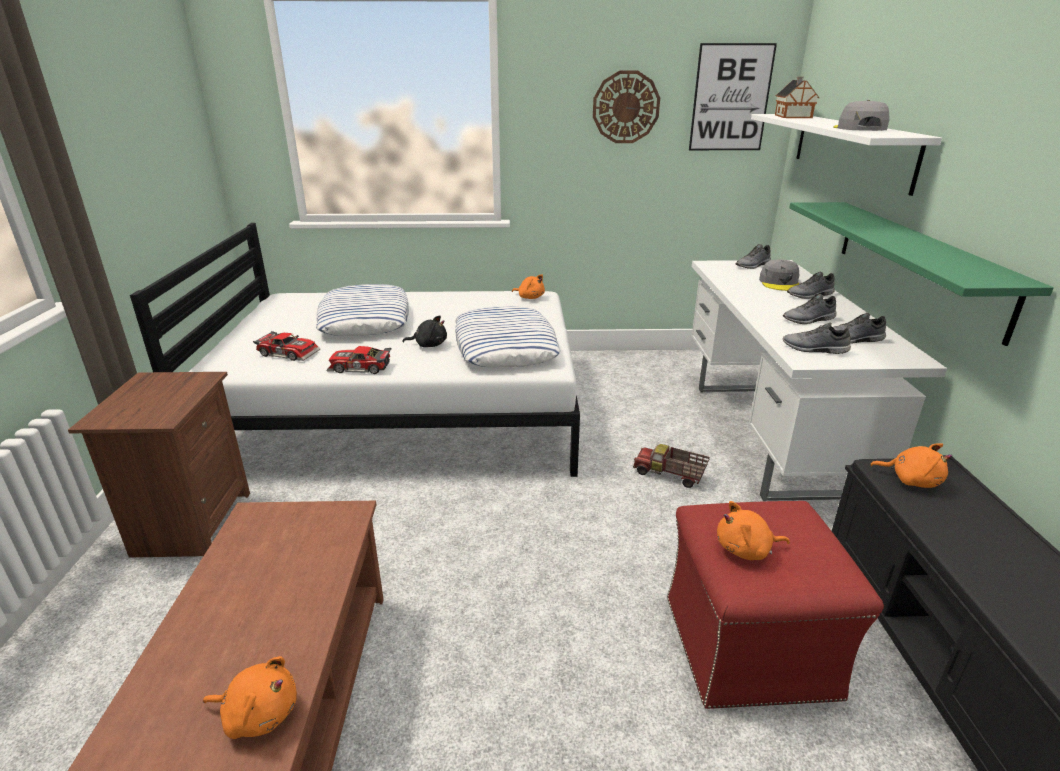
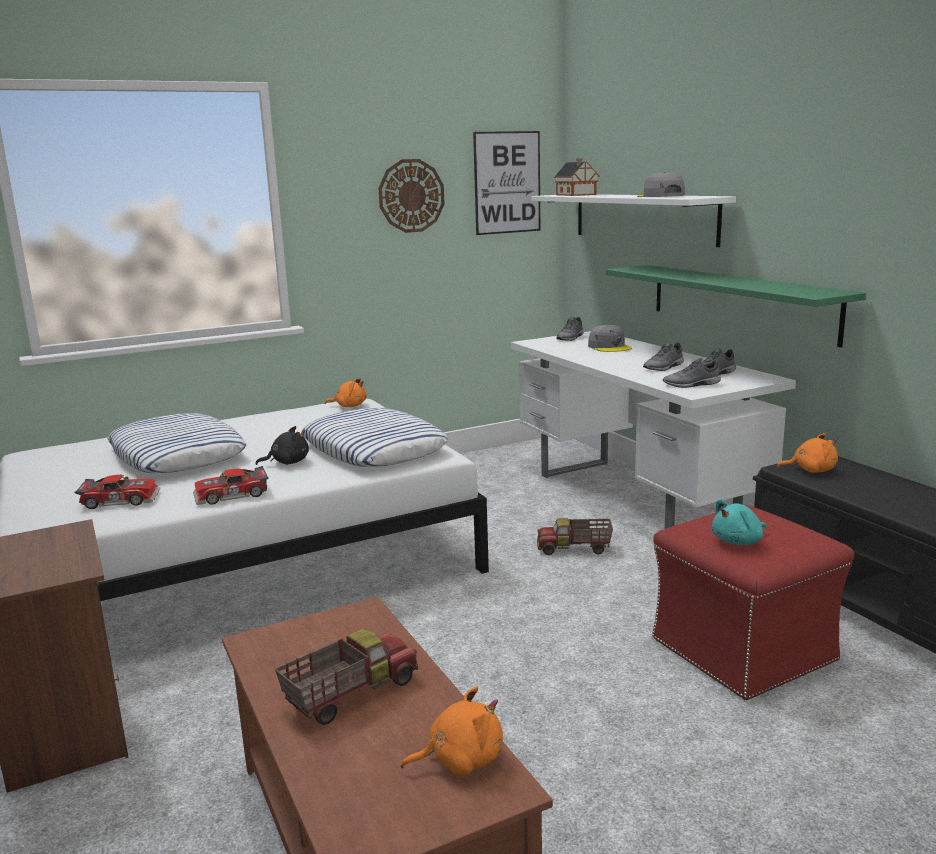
camera: 25 degrees left, 10 degrees down
orange plush toy [717,501,790,560] -> turquoise plush toy [712,499,767,545]
grey shoe [787,271,835,299] -> none
none -> toy truck [275,630,418,725]

